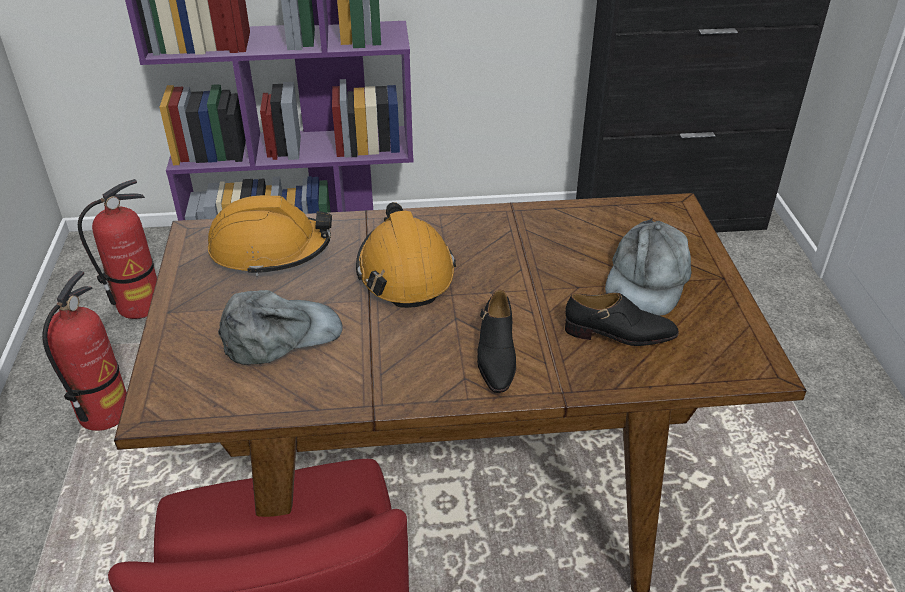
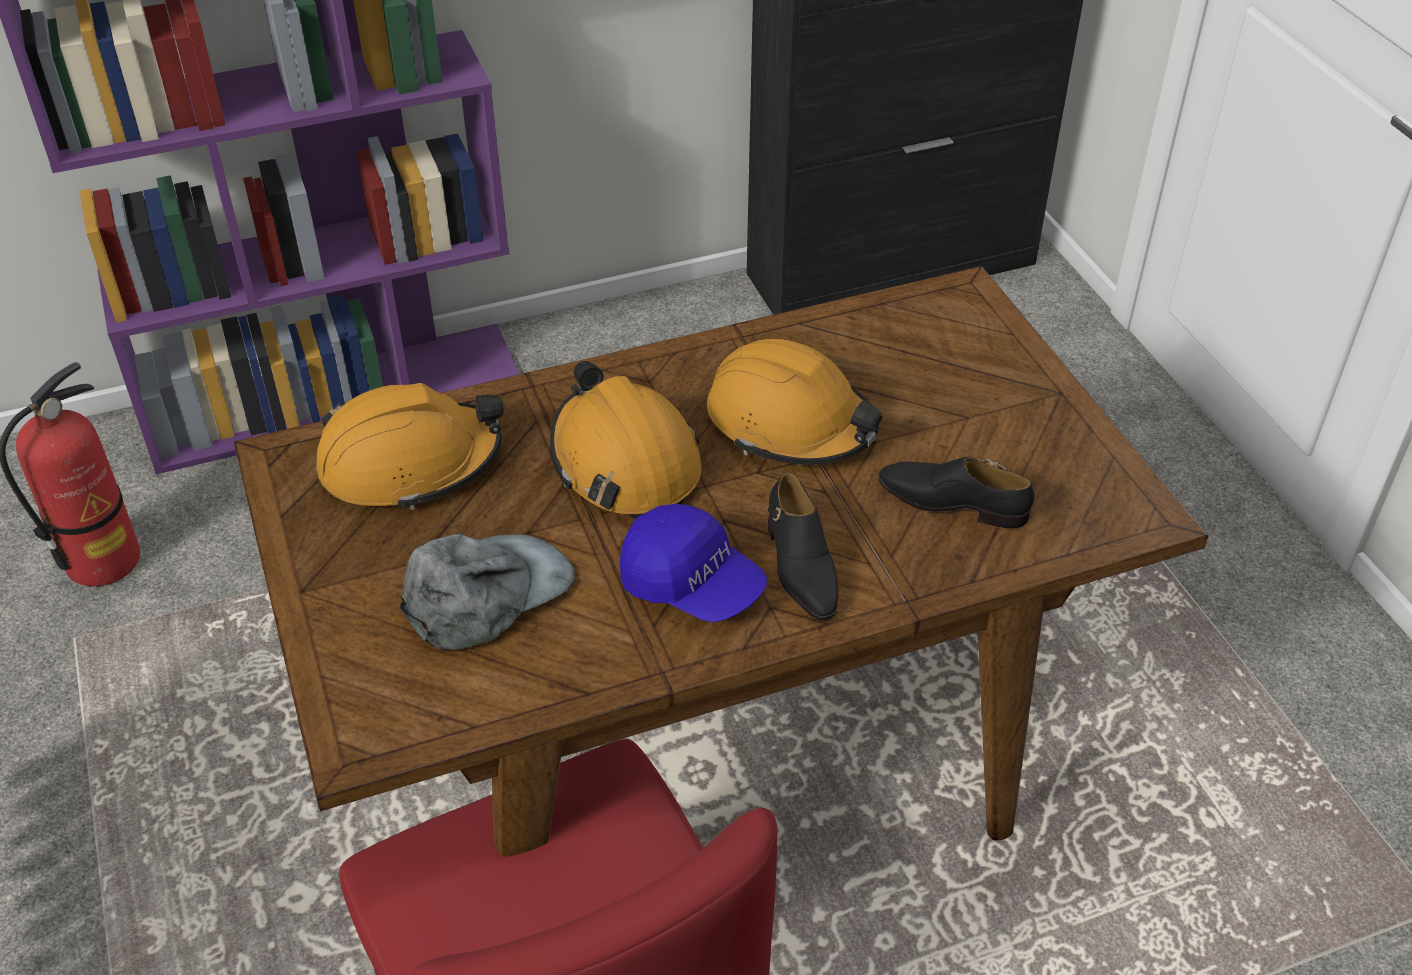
camera: 15 degrees left, 5 degrees up
fire extinguisher [42,271,127,431] -> none
black shoe [565,293,679,346] -> black shoe turned 150 degrees counterclockwise [878,457,1035,528]
grey cap [605,218,691,316] -> none
none -> blue cap [620,503,767,623]
none -> orange hard hat [707,339,882,465]

